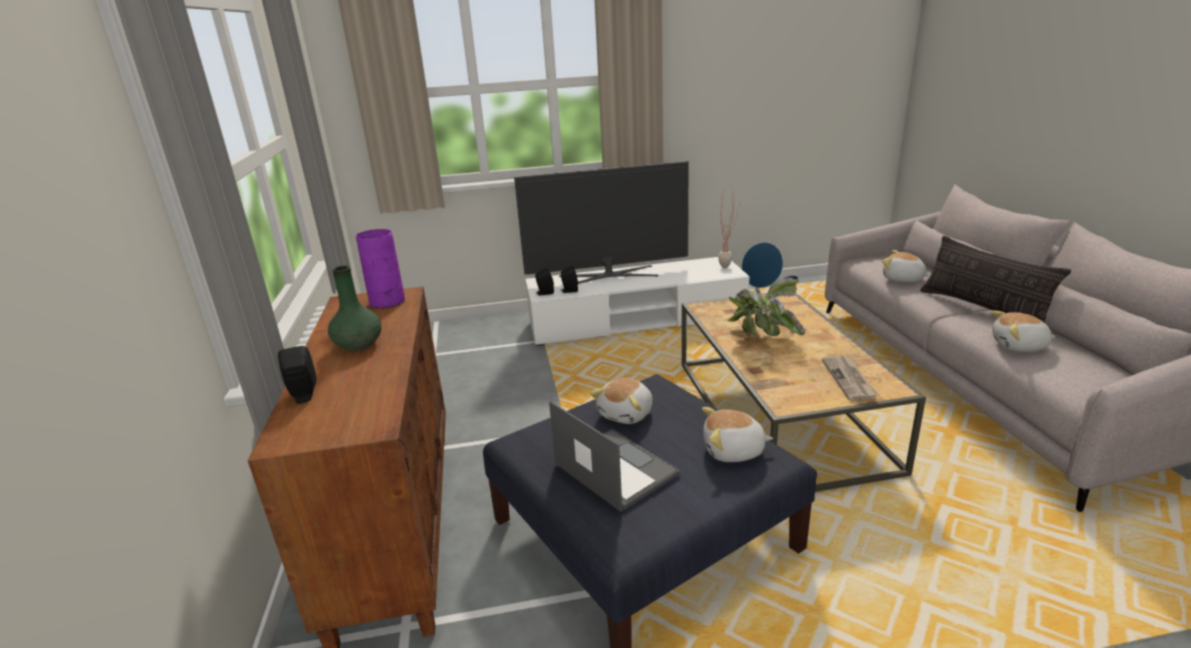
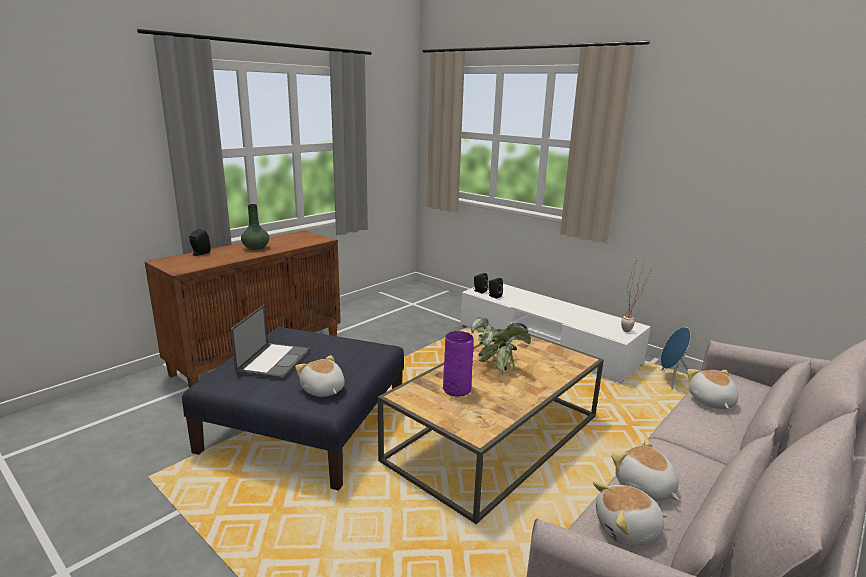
camera: 50 degrees right, 5 degrees down
purple vase [356,229,405,309] -> purple vase moved to [443,331,474,397]
television [514,161,689,284] -> none
plush toy [590,378,653,424] -> plush toy moved to [593,481,668,546]
newspaper [822,356,878,401] -> none
pillow [920,235,1071,322] -> none

